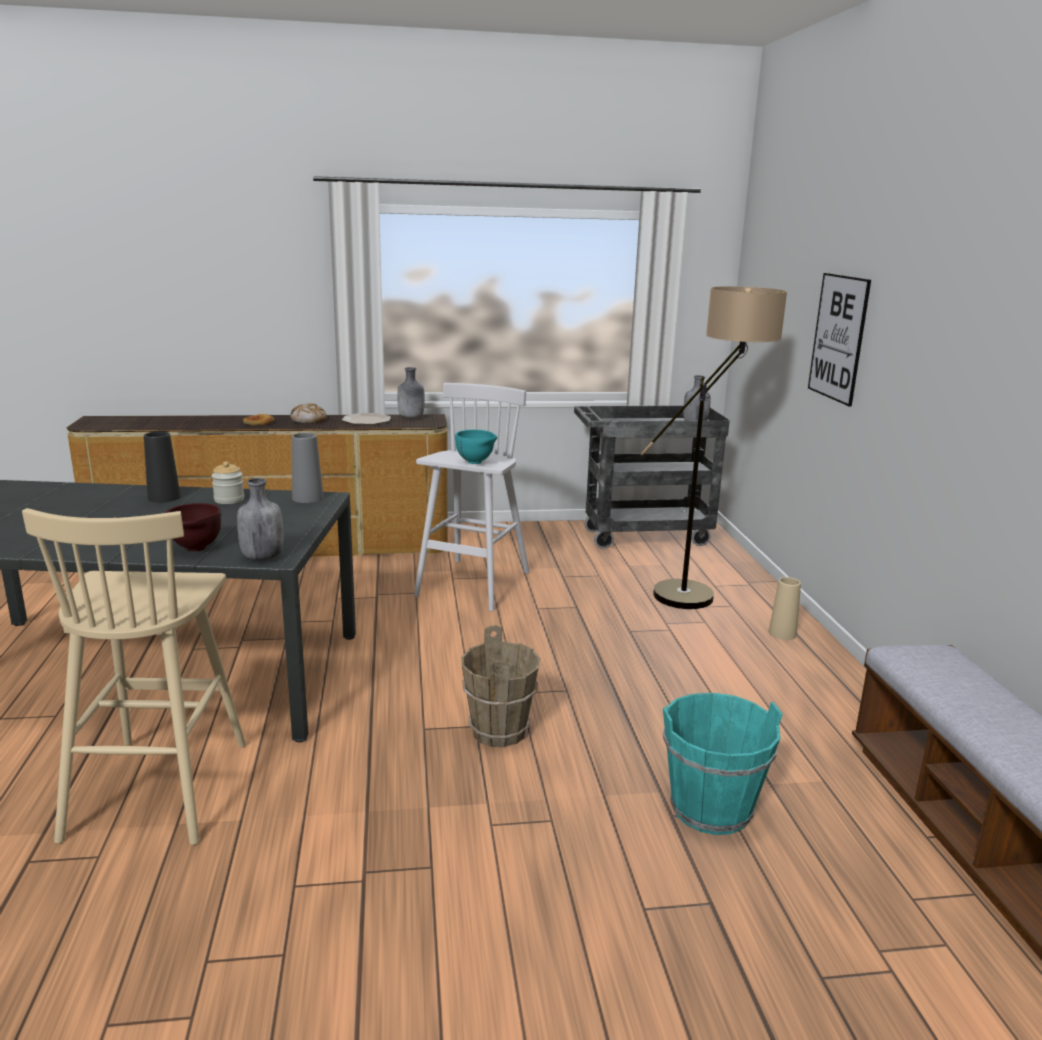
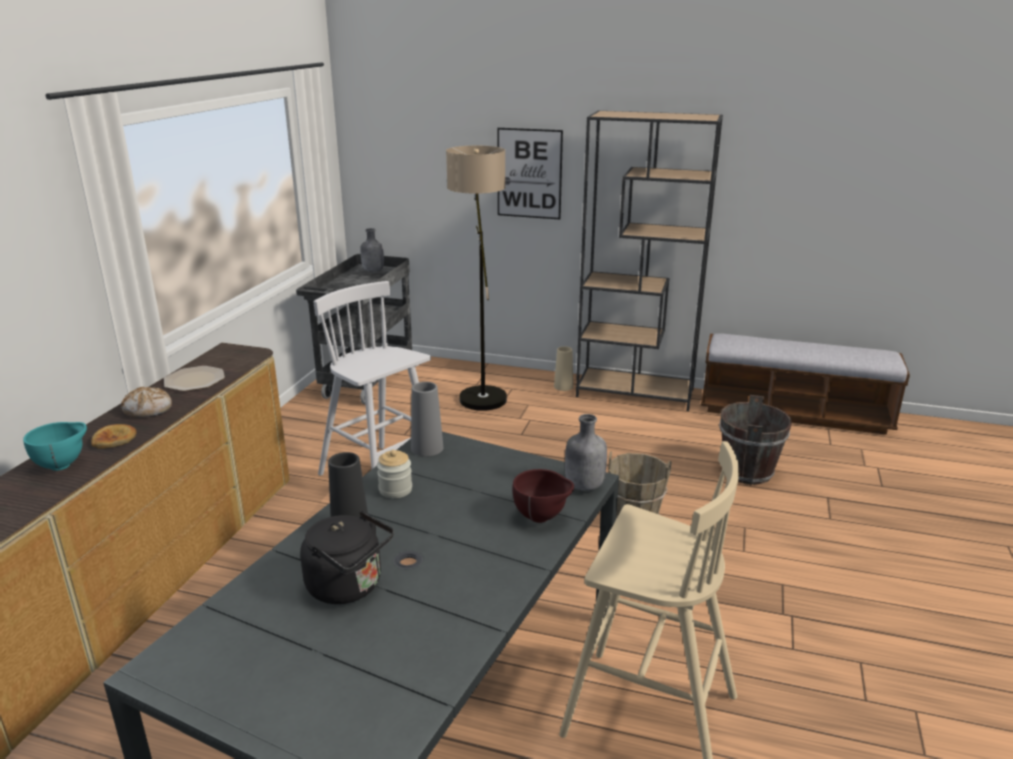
camera: 65 degrees left, 5 degrees up
grey bottle [397,367,425,419] -> none
turquoise bowl [455,430,497,464] -> turquoise bowl moved to [23,422,87,471]
turquoise bucket [663,693,783,835] -> brown bucket [719,395,792,485]
none -> black kettle [300,511,394,604]
none -> bookcase [576,111,723,411]

